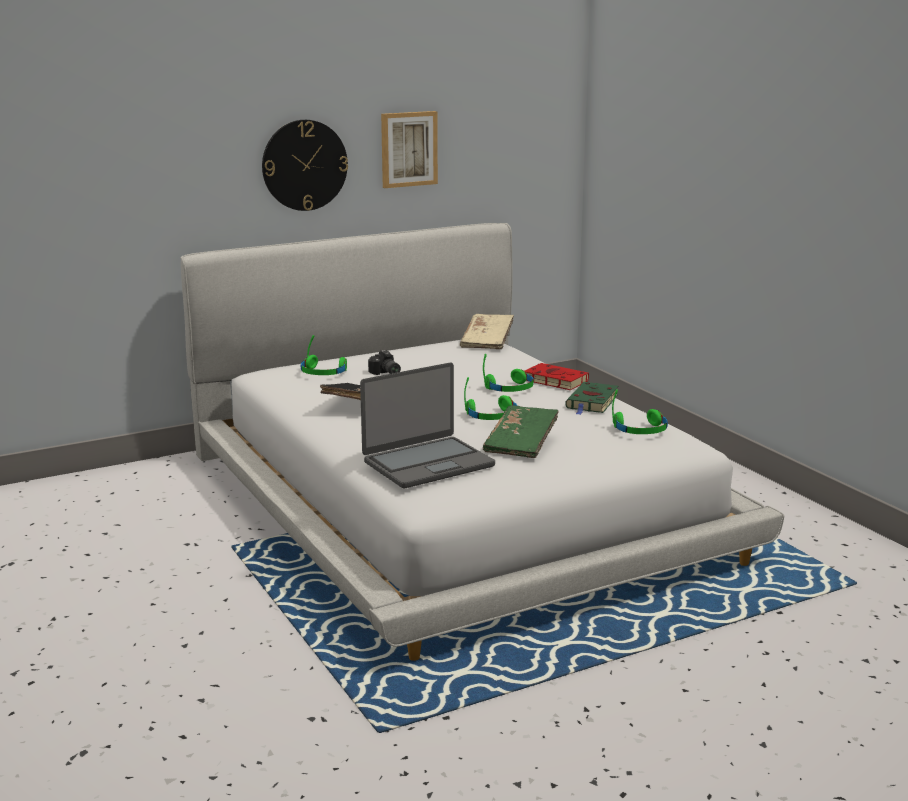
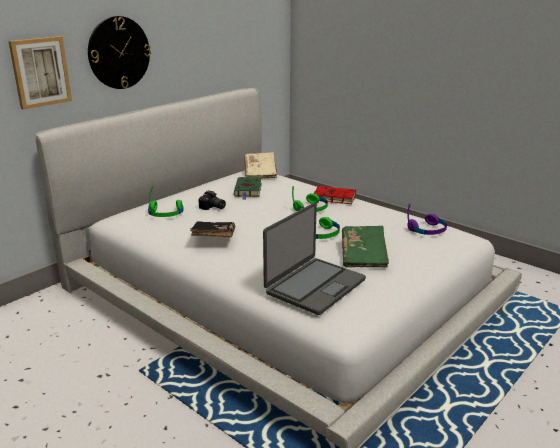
camera: 20 degrees left, 5 degrees up
picture [381,111,438,188] -> picture moved to [8,36,72,110]
green book [565,382,618,415] -> green book moved to [234,177,262,200]
green headphones [612,389,668,434] -> purple headphones [407,204,447,235]

